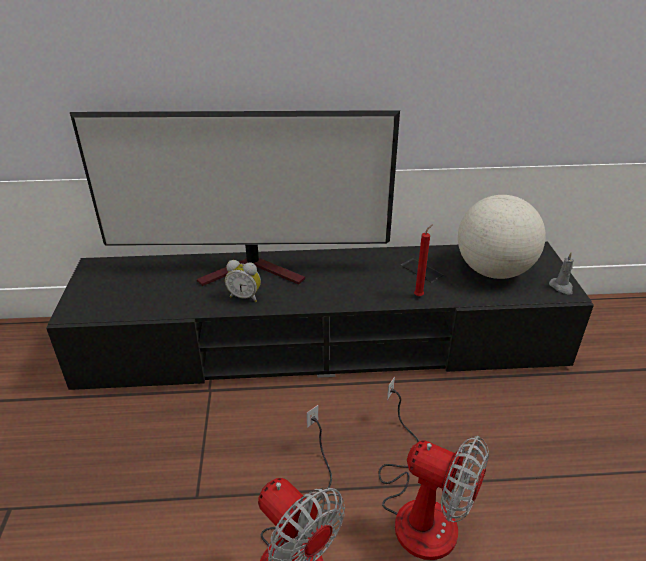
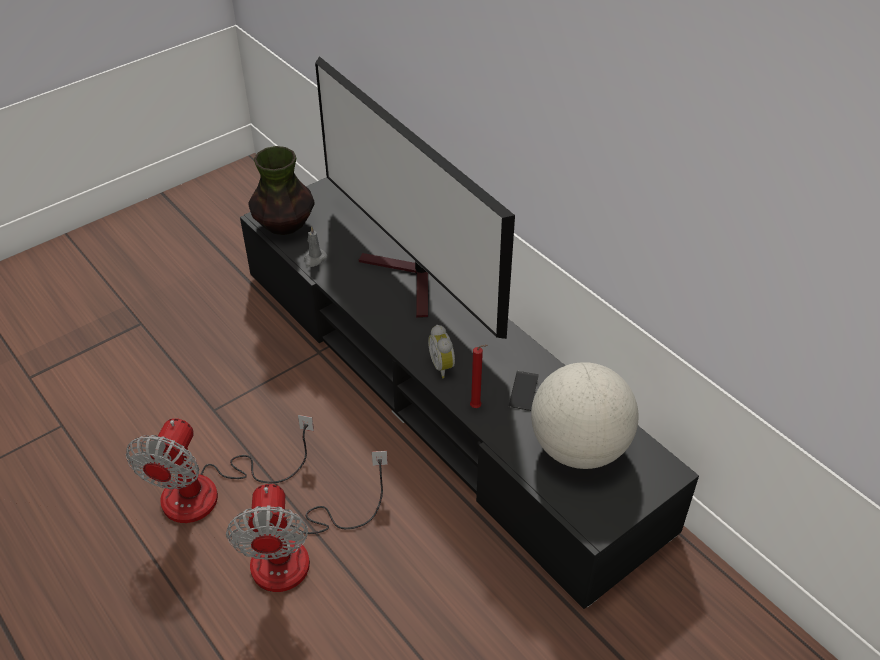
camera: 55 degrees right, 10 degrees up
alarm clock [225,260,261,302] -> alarm clock moved to [428,325,455,378]
grey candle [549,252,573,295] -> grey candle moved to [304,226,327,267]
none -> vase [248,146,315,235]

